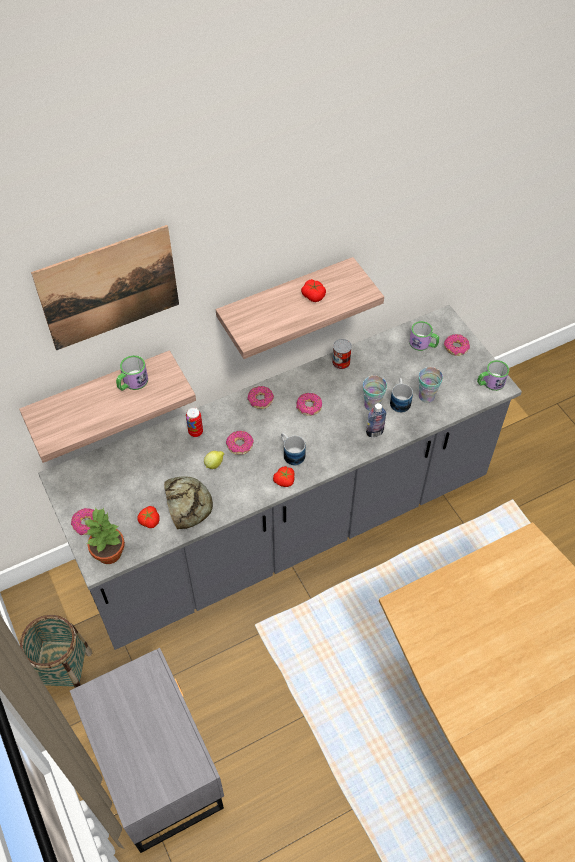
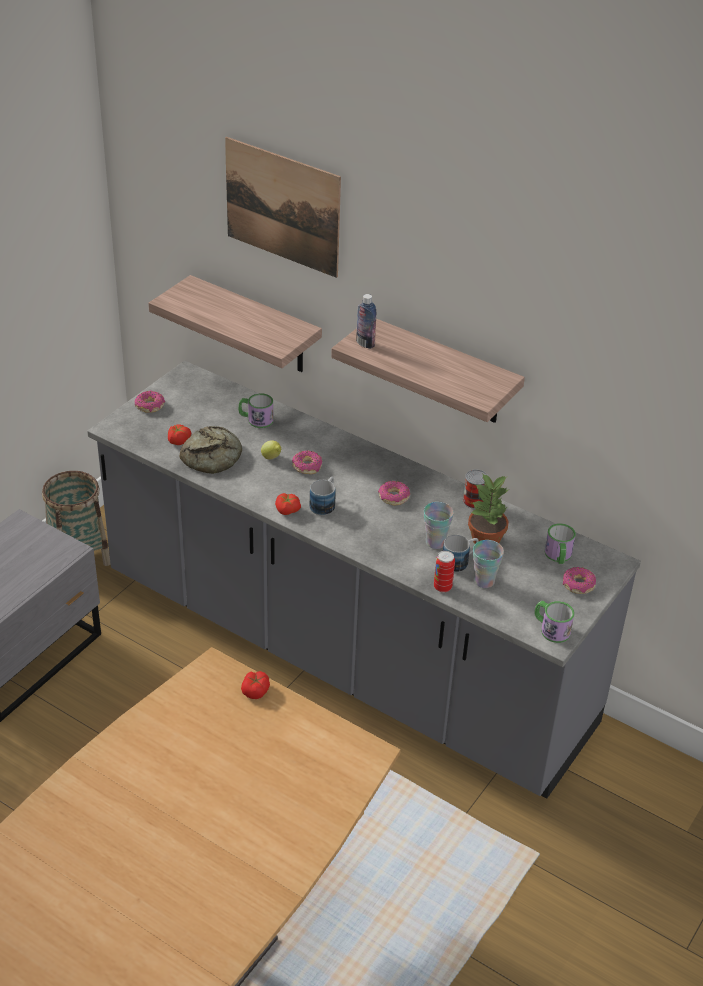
camera: 60 degrees right, 15 degrees down
potted plant [84,507,125,564] -> potted plant moved to [468,473,509,544]
mug [116,355,148,390] -> mug moved to [238,393,273,428]
can [186,407,203,437] -> can moved to [434,551,455,592]
donut [247,386,274,409] -> none
tomato [301,279,326,302] -> tomato moved to [241,671,270,699]
bottle [366,403,387,437] -> bottle moved to [356,294,376,349]

